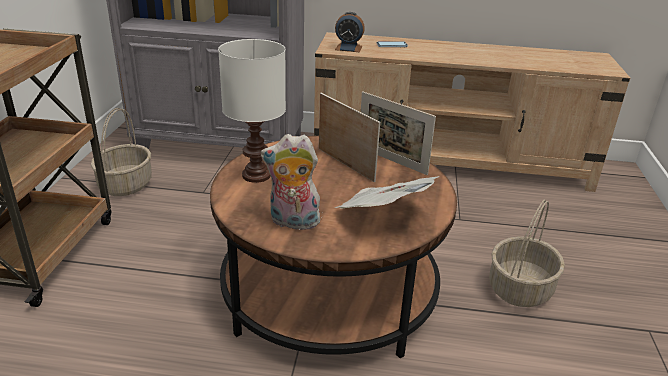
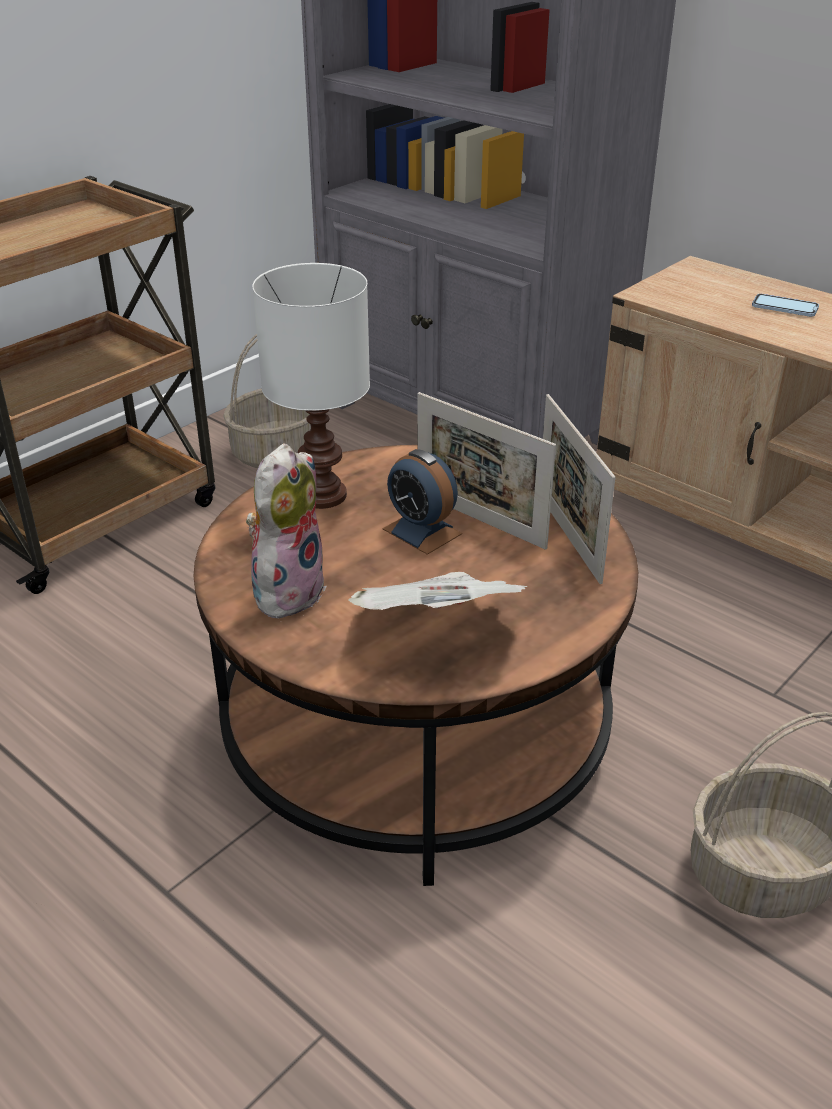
camera: 35 degrees right, 5 degrees up
plush toy [261,134,320,233] -> plush toy turned 75 degrees clockwise [246,443,327,618]
picture frame [319,93,380,182] -> picture frame turned 135 degrees clockwise [417,392,556,550]
alarm clock [335,12,365,52] -> alarm clock moved to [383,449,462,555]

